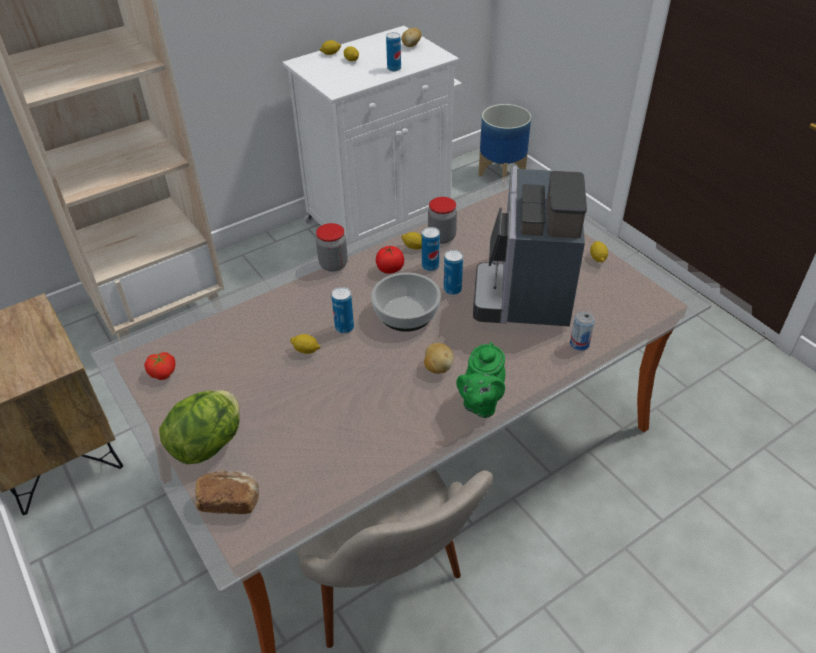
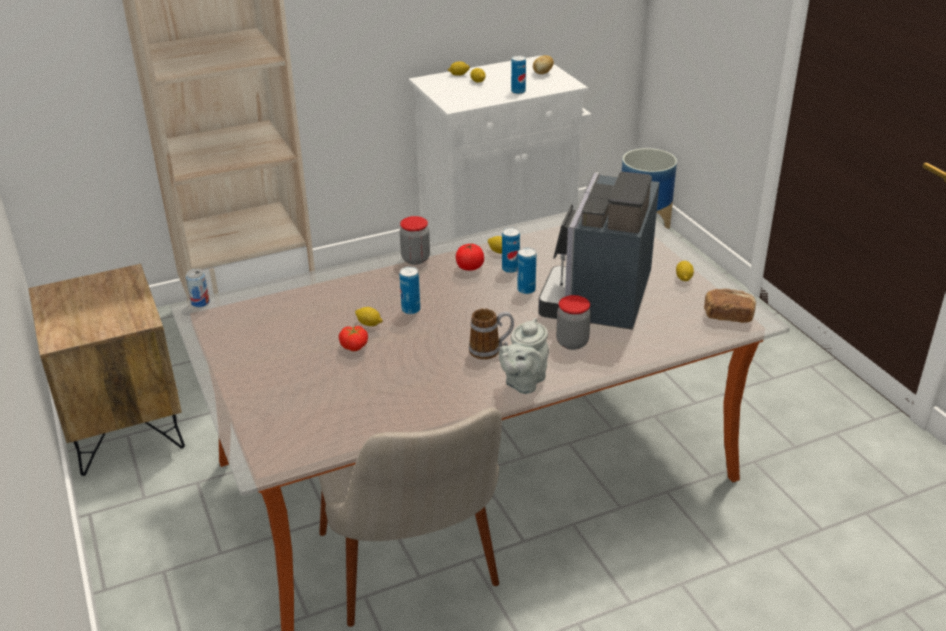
camera: 10 degrees right, 10 degrees down
tomato [144,352,176,380] -> tomato moved to [339,326,368,351]
lettuce [159,390,239,464] -> none
bread [195,470,259,514] -> bread moved to [704,288,756,323]
bowl [371,272,441,332] -> none
potato [424,343,454,374] -> mug [469,309,514,360]
jar [428,197,457,244] -> jar moved to [556,295,591,350]
green teapot [456,342,505,418] -> grey teapot [499,318,549,394]
can [570,311,595,351] -> can moved to [186,269,210,307]

